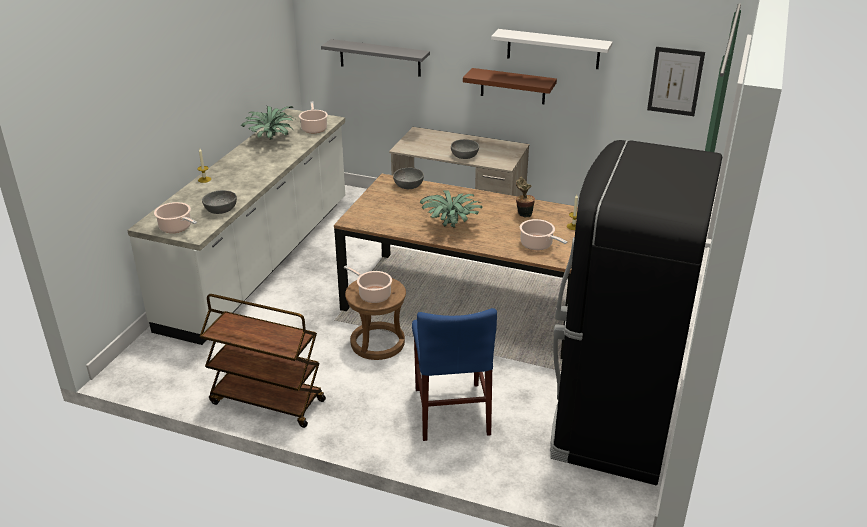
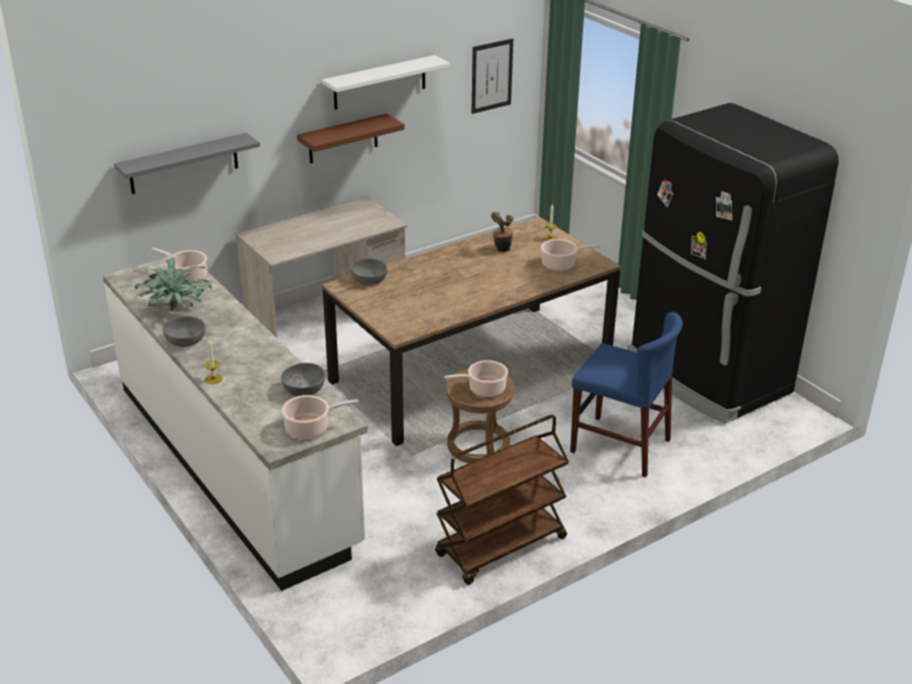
camera: 55 degrees left, 0 degrees up
potted plant [420,191,483,228] -> none
grey bowl [451,139,479,159] -> grey bowl moved to [163,316,206,347]

